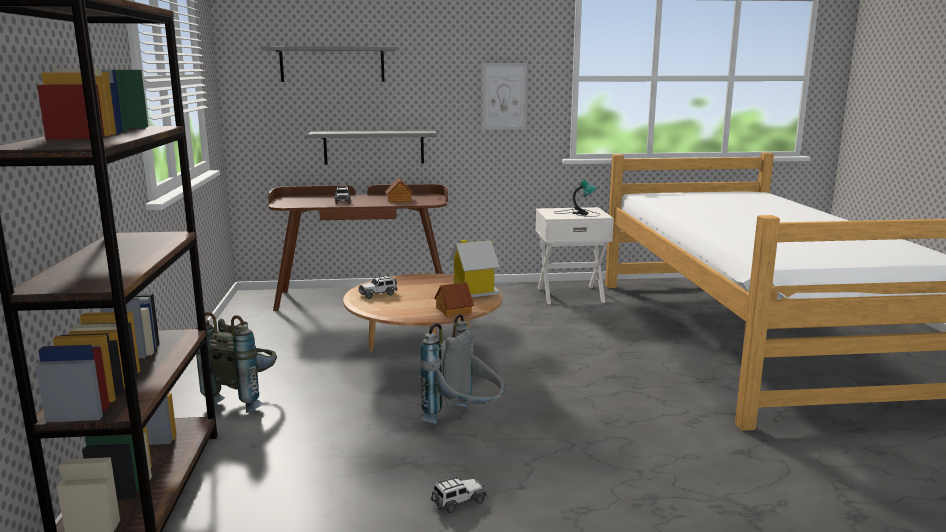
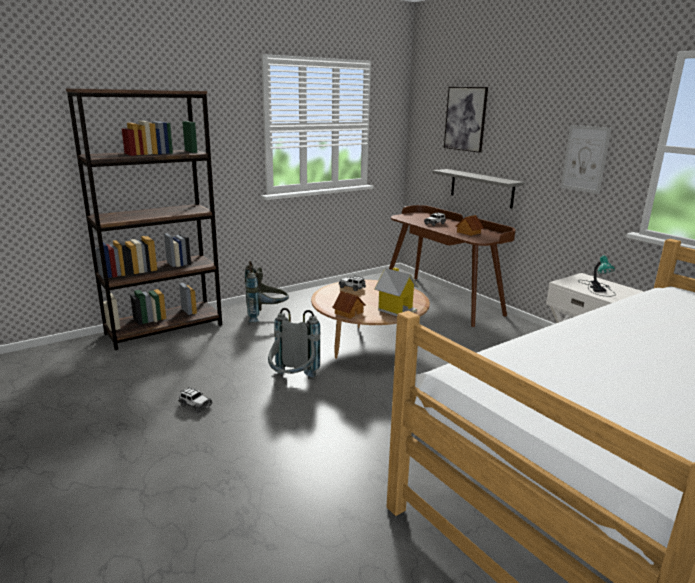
camera: 60 degrees right, 5 degrees up
grey shelf [261,46,396,82] -> picture [444,87,488,153]

